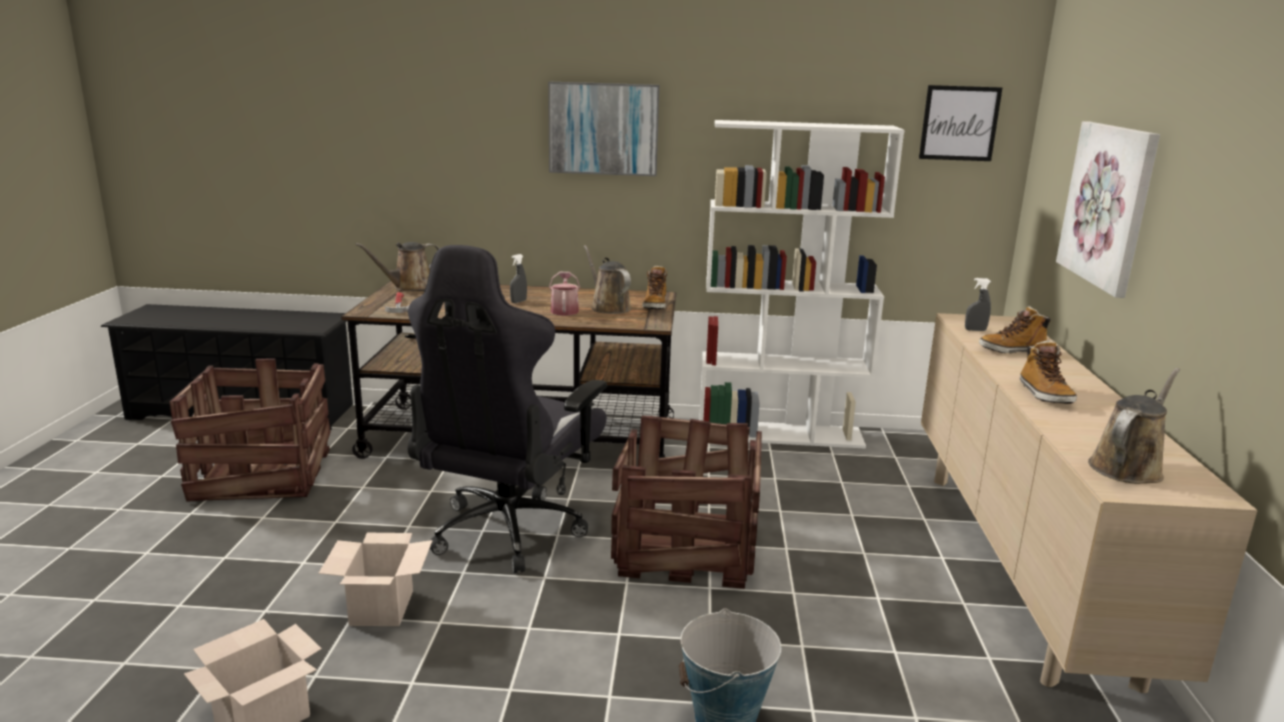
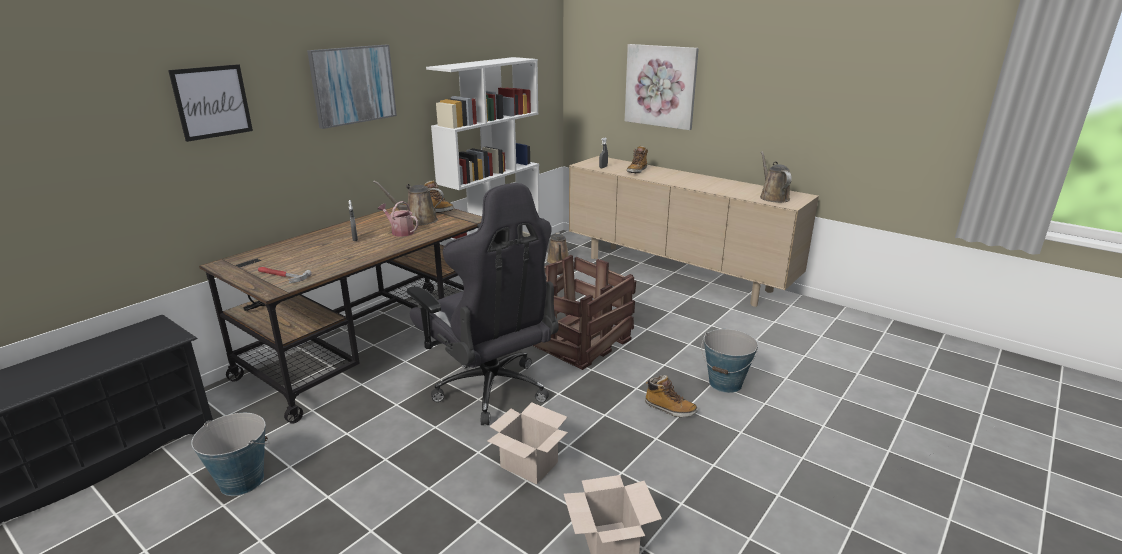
camera: 55 degrees left, 5 degrees up
crate [170,359,331,502] -> bucket [191,413,270,496]
brown watering can [355,242,439,291] -> brown watering can moved to [547,232,569,264]
picture [919,85,1002,161] -> picture moved to [168,64,253,142]
boot [1020,341,1077,404] -> boot moved to [645,375,698,417]

